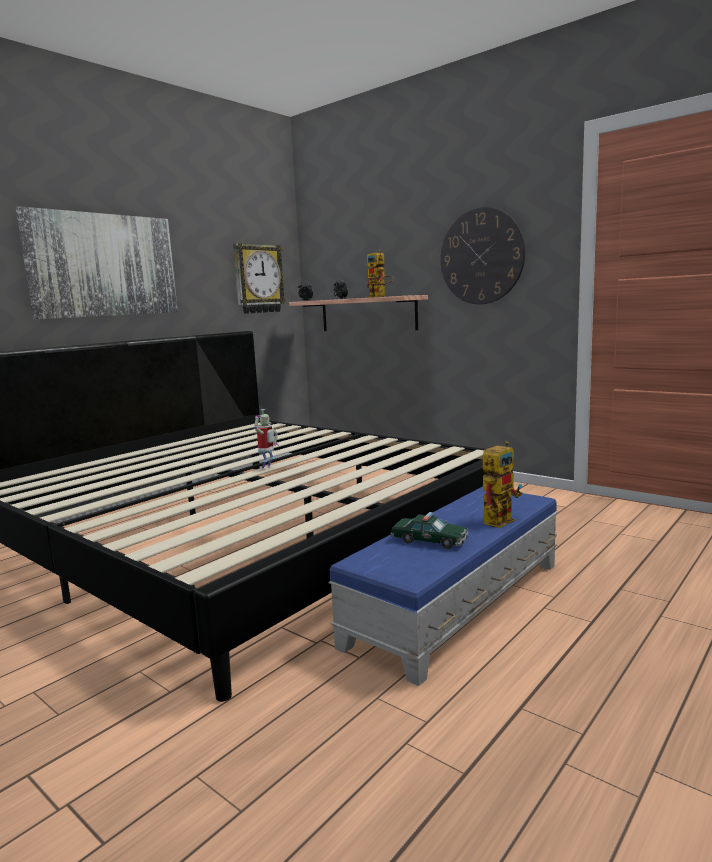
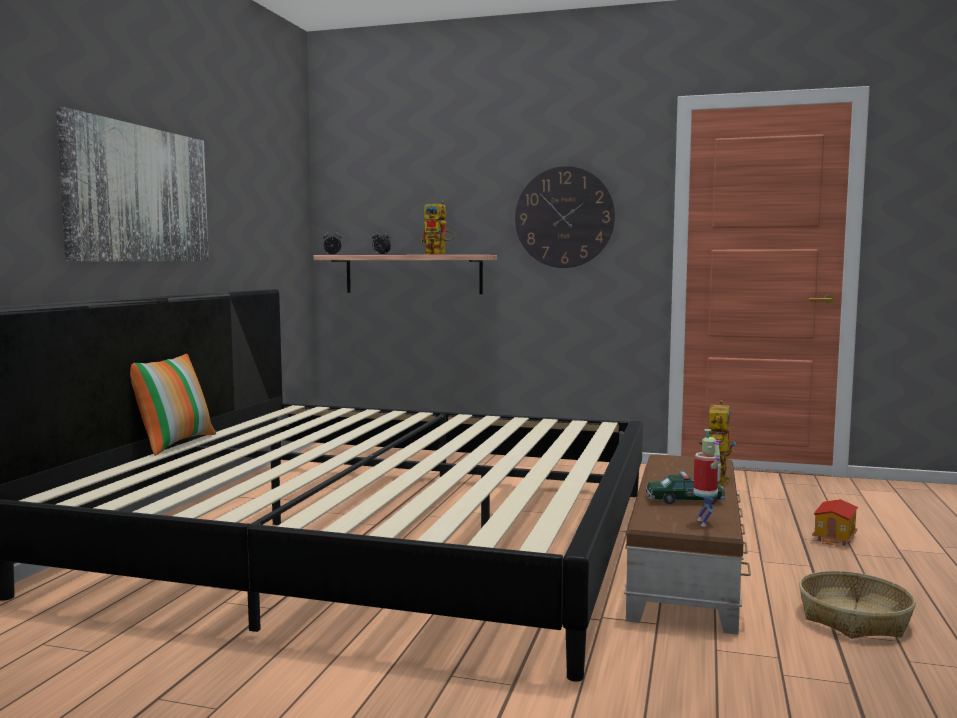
camera: 25 degrees left, 5 degrees down
wall clock [233,243,286,314] -> none
toy robot [254,409,279,471] -> toy robot moved to [693,429,724,527]
blue ottoman [328,487,558,686] -> brown ottoman [624,454,751,635]
none -> pillow [130,354,216,456]
none -> basket [799,571,916,638]
none -> toy house [812,499,858,546]

